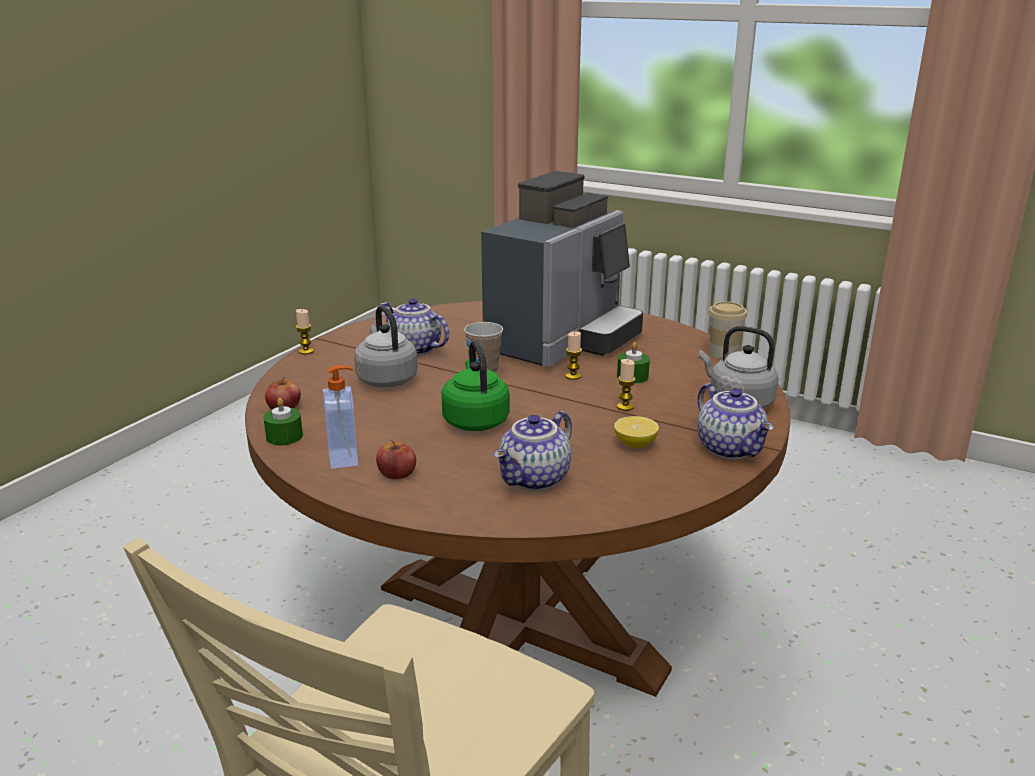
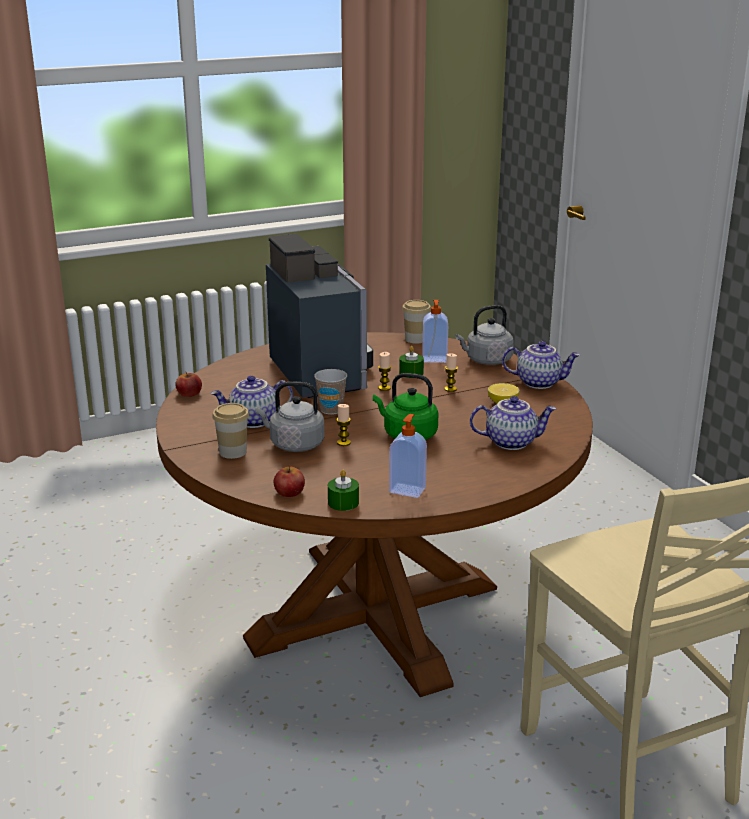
camera: 55 degrees left, 0 degrees up
candle [296,309,314,354] -> candle moved to [336,404,351,446]
apple [376,440,416,479] -> apple moved to [175,372,202,397]
teapot [494,411,572,491] -> teapot turned 75 degrees counterclockwise [470,396,556,450]
none -> cup [212,403,249,459]
none -> soap dispenser [422,300,448,363]

